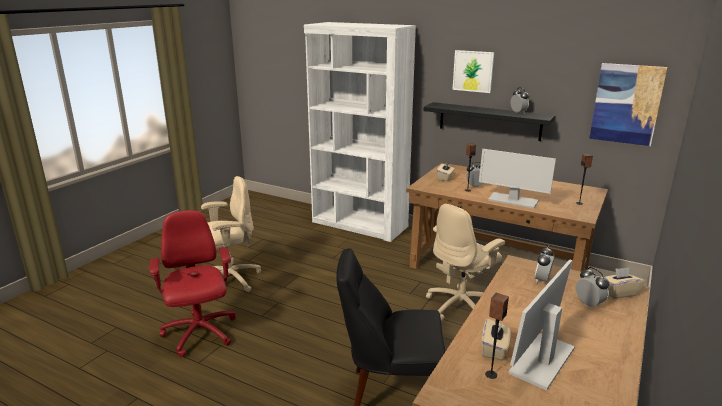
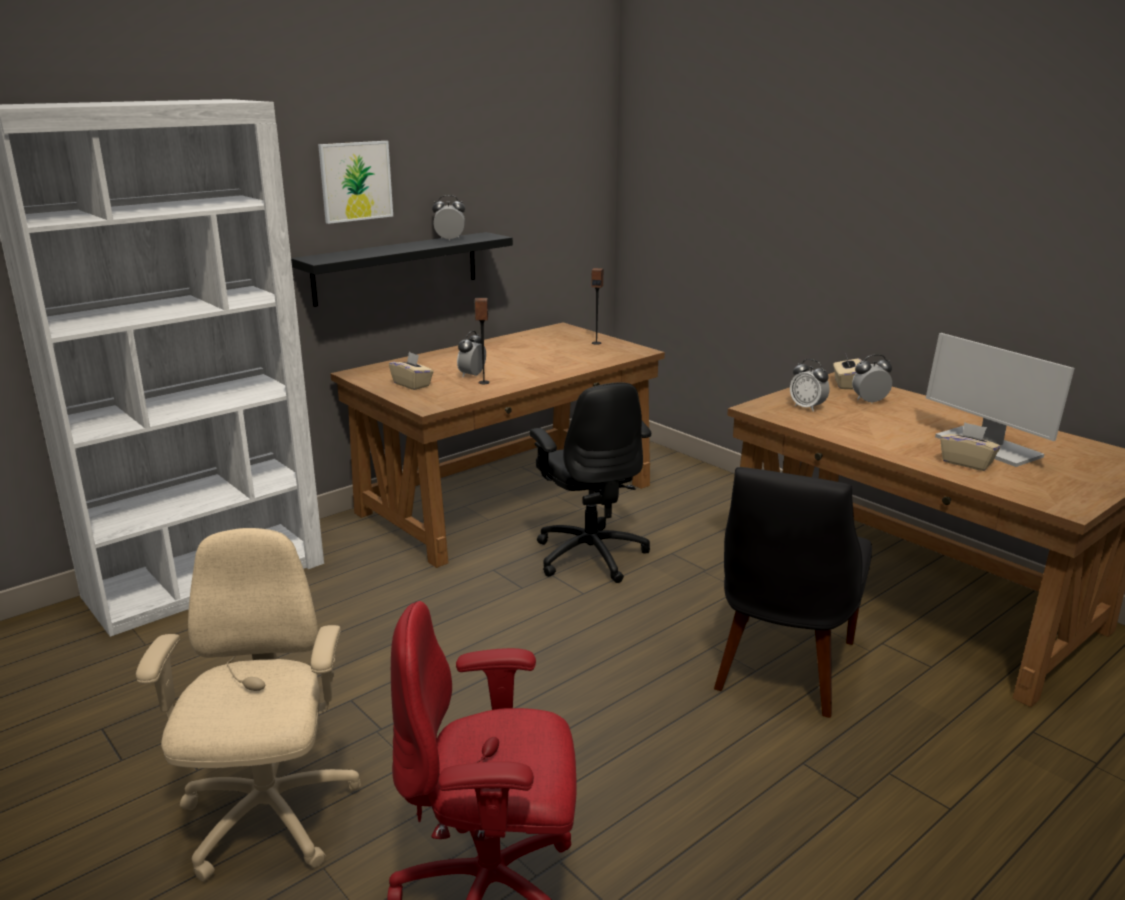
camera: 70 degrees left, 0 degrees up
beige office chair [426,204,505,321] -> black office chair [529,382,651,583]
monitor [479,149,556,209] -> none
speaker [485,293,509,379] -> none
picture [589,63,667,146] -> none

